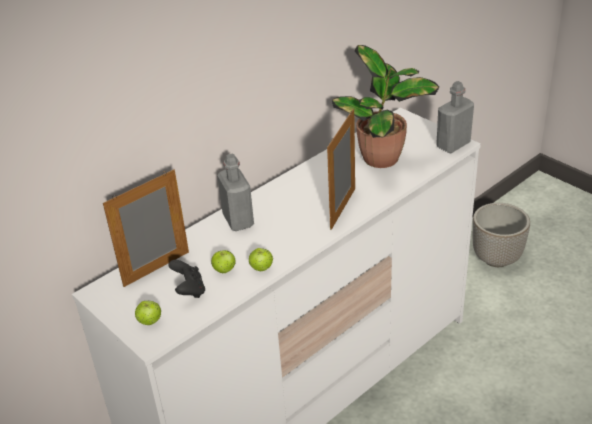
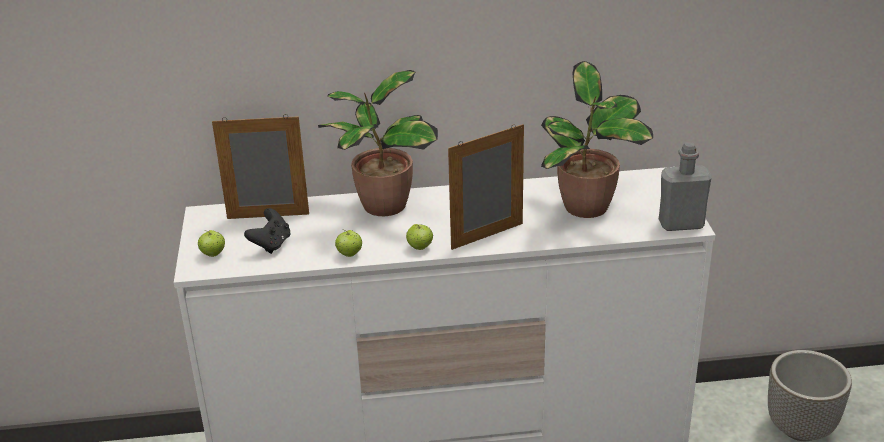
camera: 35 degrees right, 5 degrees down
apple [211,250,235,273] -> apple moved to [406,224,433,250]
grey bottle [217,154,254,231] -> potted plant [318,70,438,216]

